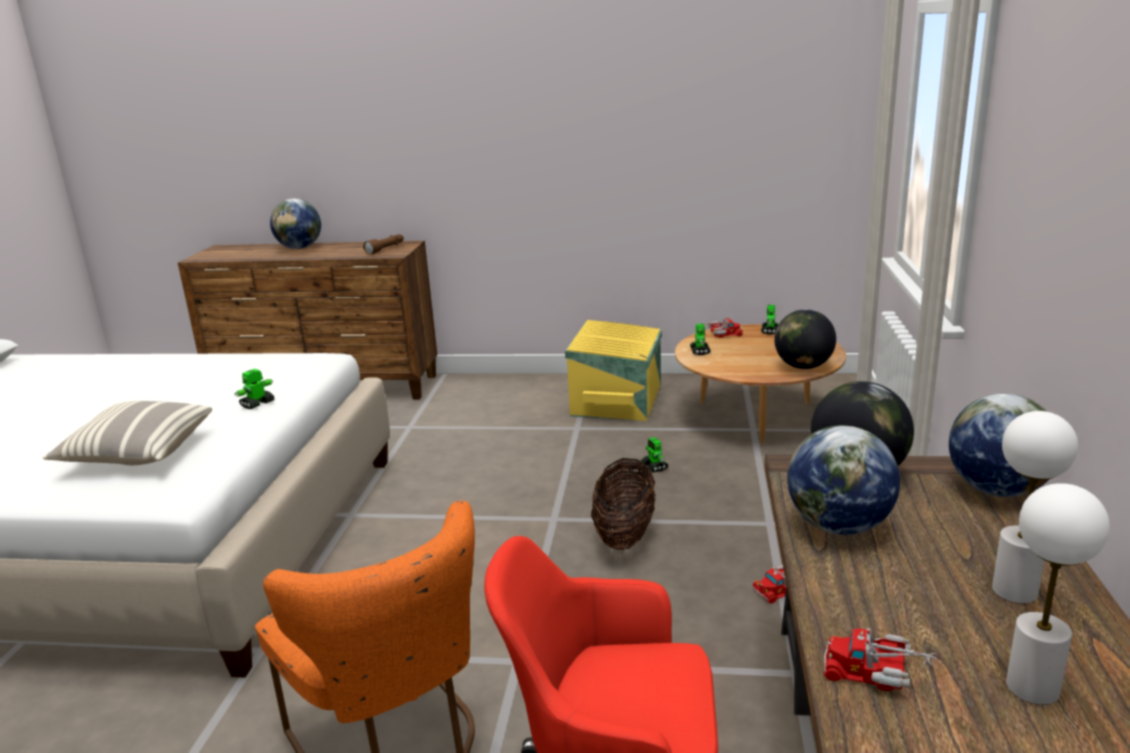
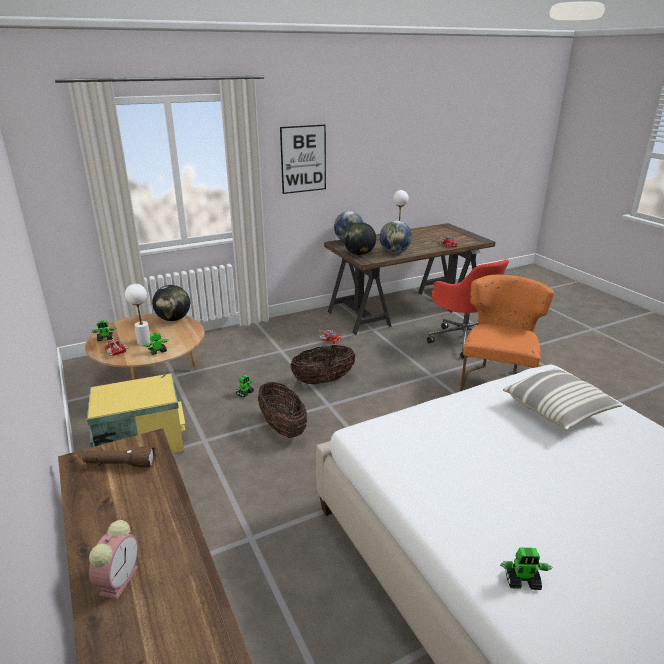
camera: 125 degrees left, 5 degrees up
toy robot [234,369,275,409] -> toy robot moved to [500,547,552,590]
globe [270,199,321,249] -> alarm clock [89,520,138,600]
white table lamp [1006,483,1110,705] -> white table lamp moved to [125,284,151,345]
none -> basket [258,382,307,438]
none -> picture [280,124,326,194]

